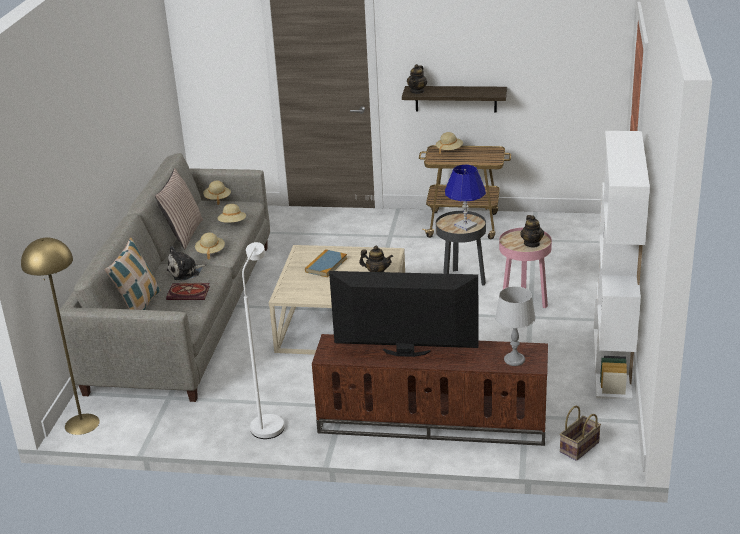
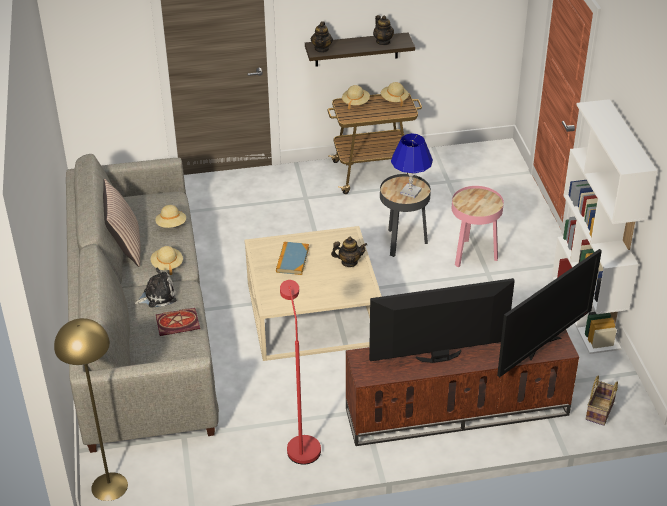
camera: 20 degrees left, 10 degrees up
pillow [105,238,160,310] -> none
plush toy [167,246,207,281] -> plush toy turned 150 degrees counterclockwise [134,268,176,308]
beige hat [203,181,231,205] -> beige hat moved to [381,82,409,106]
white floor lamp [242,242,284,439] -> red floor lamp [280,280,321,465]
grey table lamp [495,286,536,366] -> television [497,249,602,377]
teapot [520,215,544,247] -> teapot moved to [373,15,394,45]

